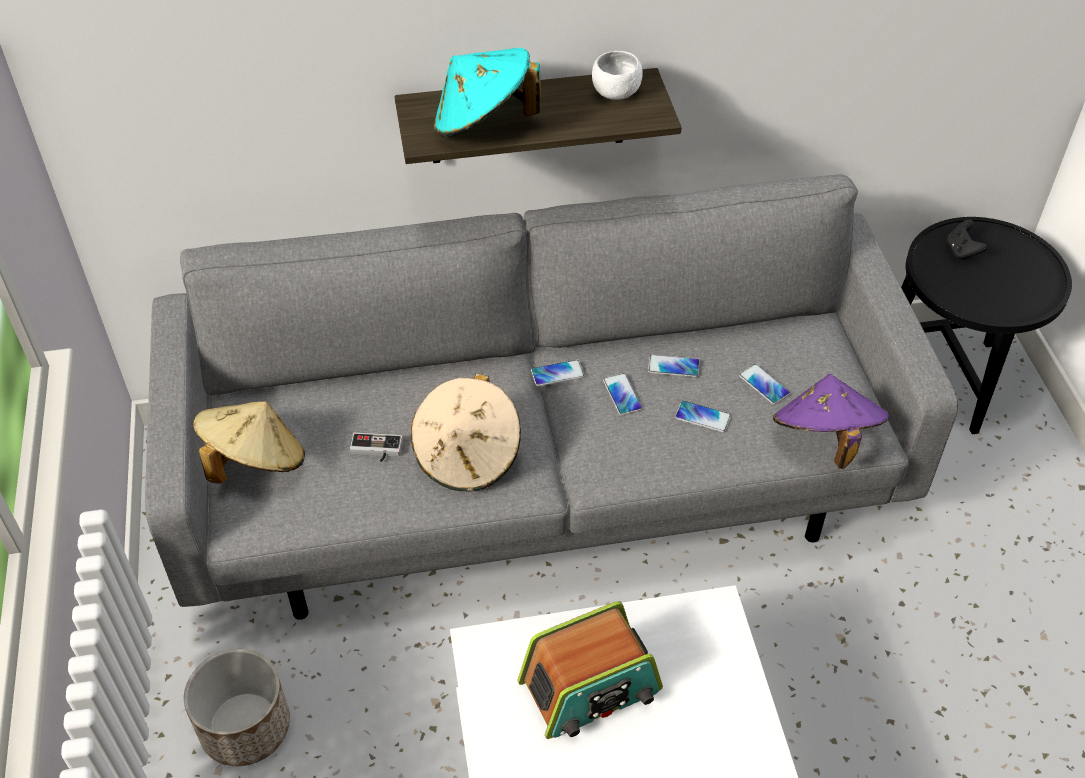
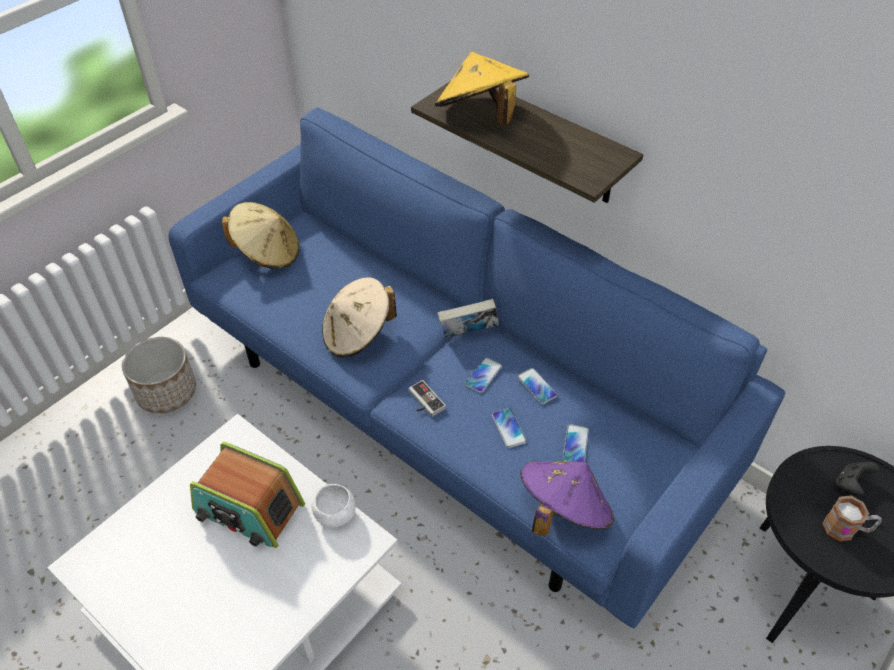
camera: 50 degrees right, 0 degrees up
grey sofa [145,174,958,620] -> blue sofa [169,107,785,629]
game controller [350,433,403,462] -> game controller moved to [409,380,446,417]
turquoise hat [434,48,541,137] -> yellow hat [435,52,529,126]
phone [531,360,585,386] -> book [438,299,499,338]
white bowl [592,51,643,100] -> white bowl moved to [312,484,356,527]
none -> mug [822,496,882,541]

